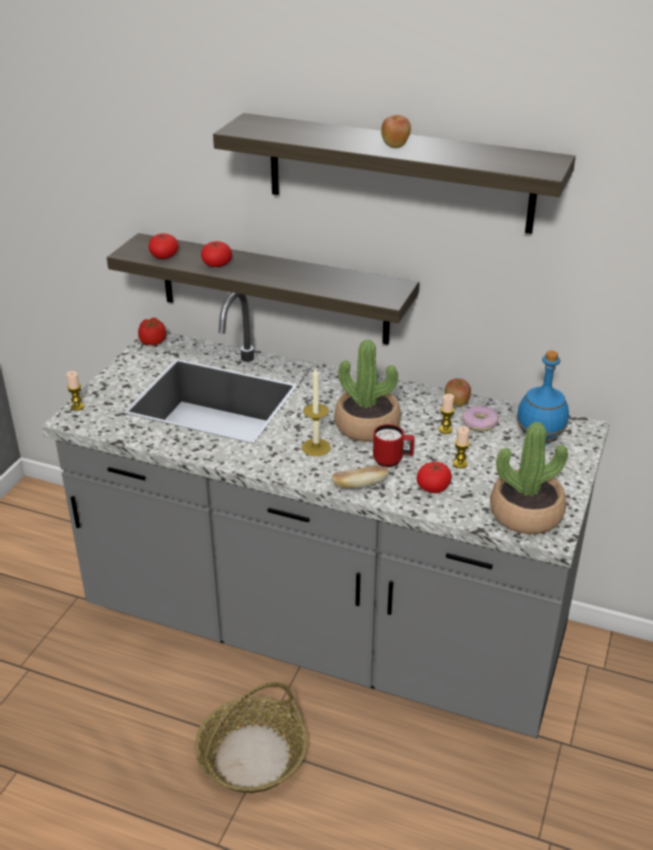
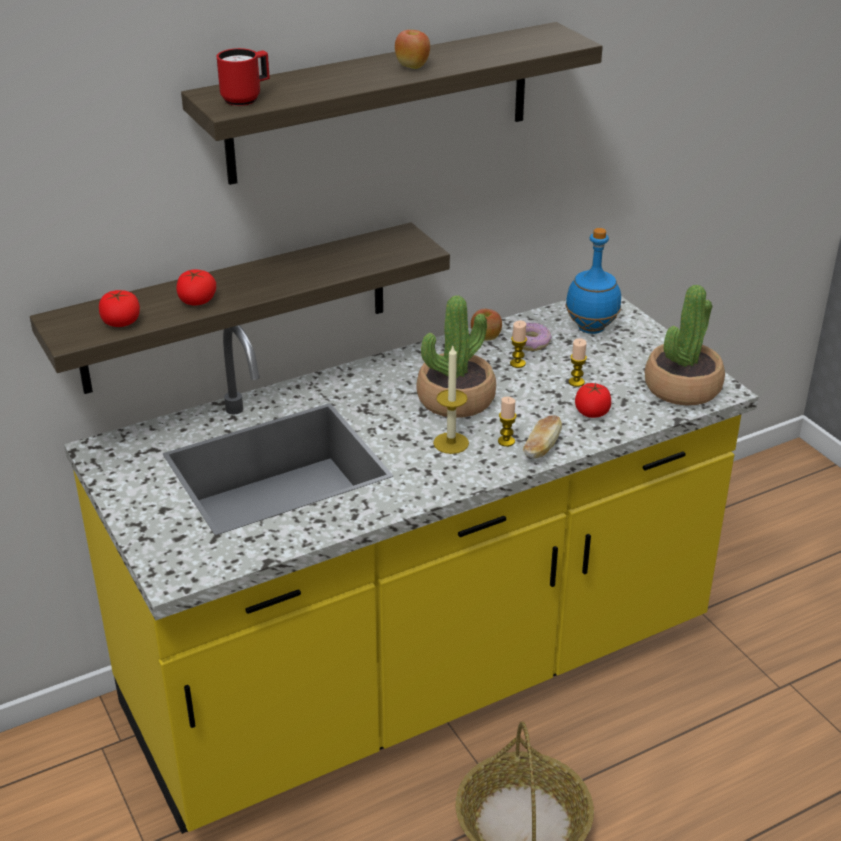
camera: 50 degrees left, 0 degrees up
grey counter [42,292,610,738] -> yellow counter [64,296,759,834]
candle [66,371,84,411] -> candle moved to [498,397,516,447]
tomato [138,318,166,346] -> none
red mug [373,424,415,467] -> red mug moved to [217,48,270,106]

